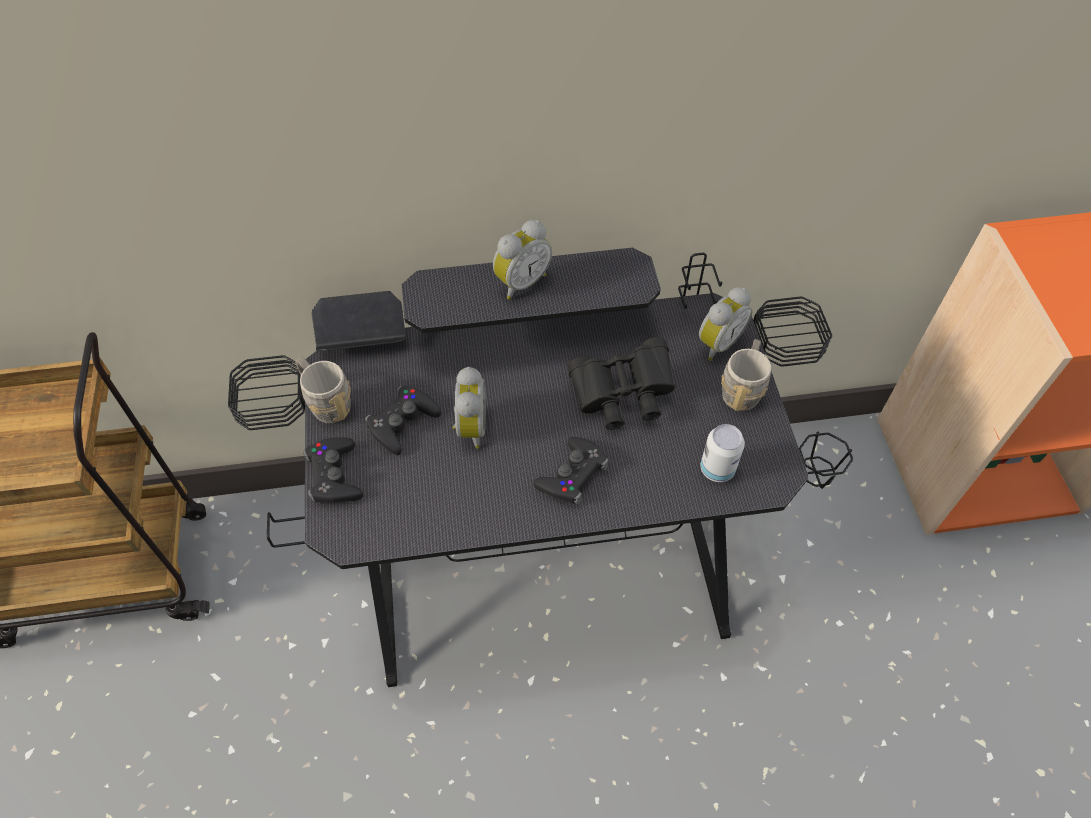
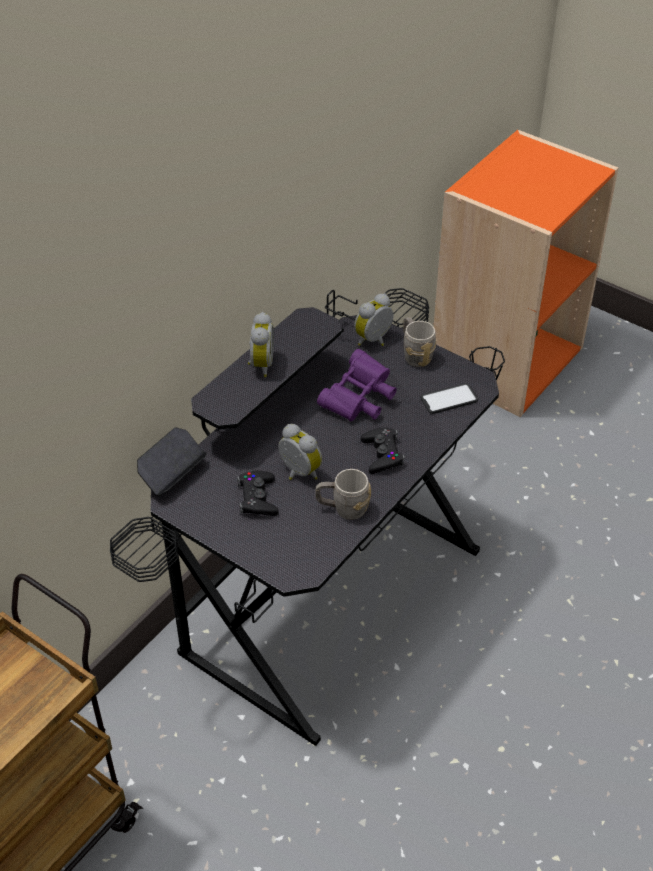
camera: 45 degrees left, 10 degrees down
grey mug [295,357,351,423] -> grey mug moved to [316,469,371,520]
black game controller [303,437,363,502] -> none
black binoculars [568,337,675,430] -> purple binoculars [317,349,397,421]
alarm clock [699,287,753,361] -> alarm clock turned 135 degrees counterclockwise [354,293,393,346]
can [700,424,745,482] -> phone [420,383,478,414]

